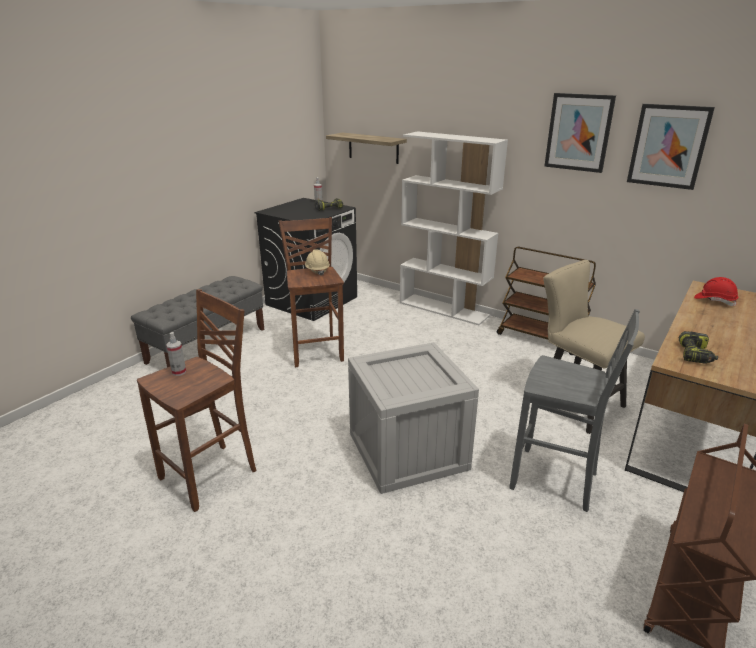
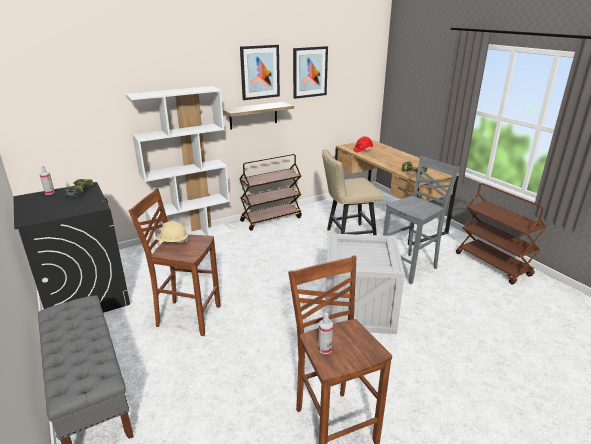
camera: 65 degrees left, 0 degrees up
shelf [326,133,407,164] -> shelf moved to [223,102,294,129]

